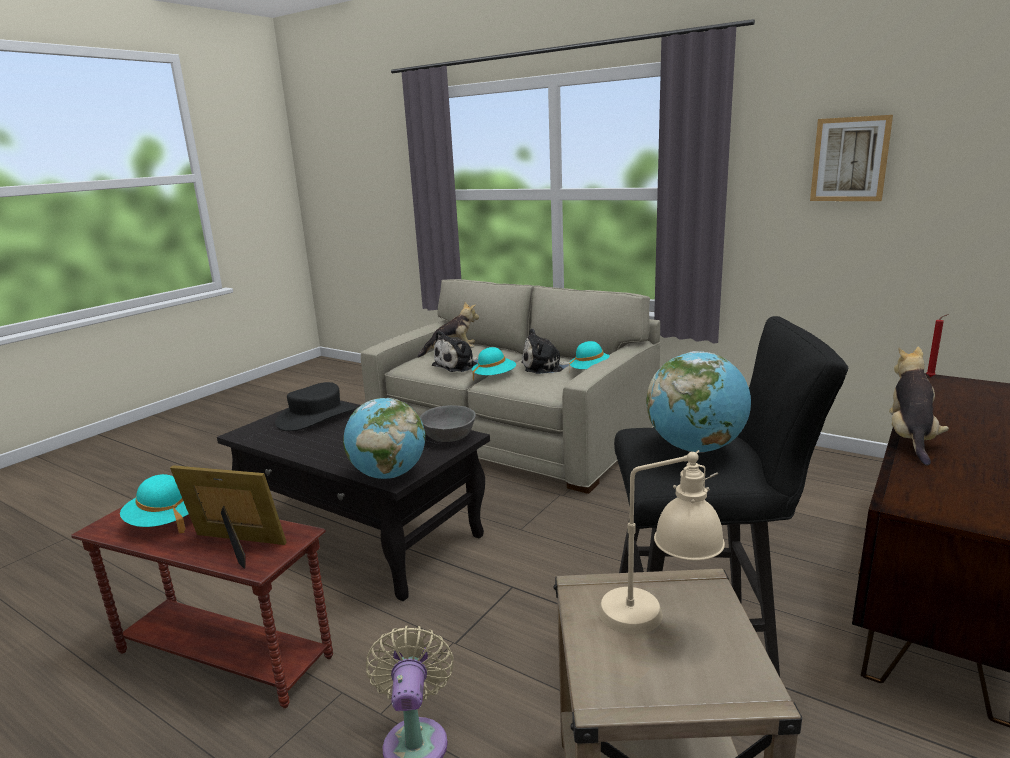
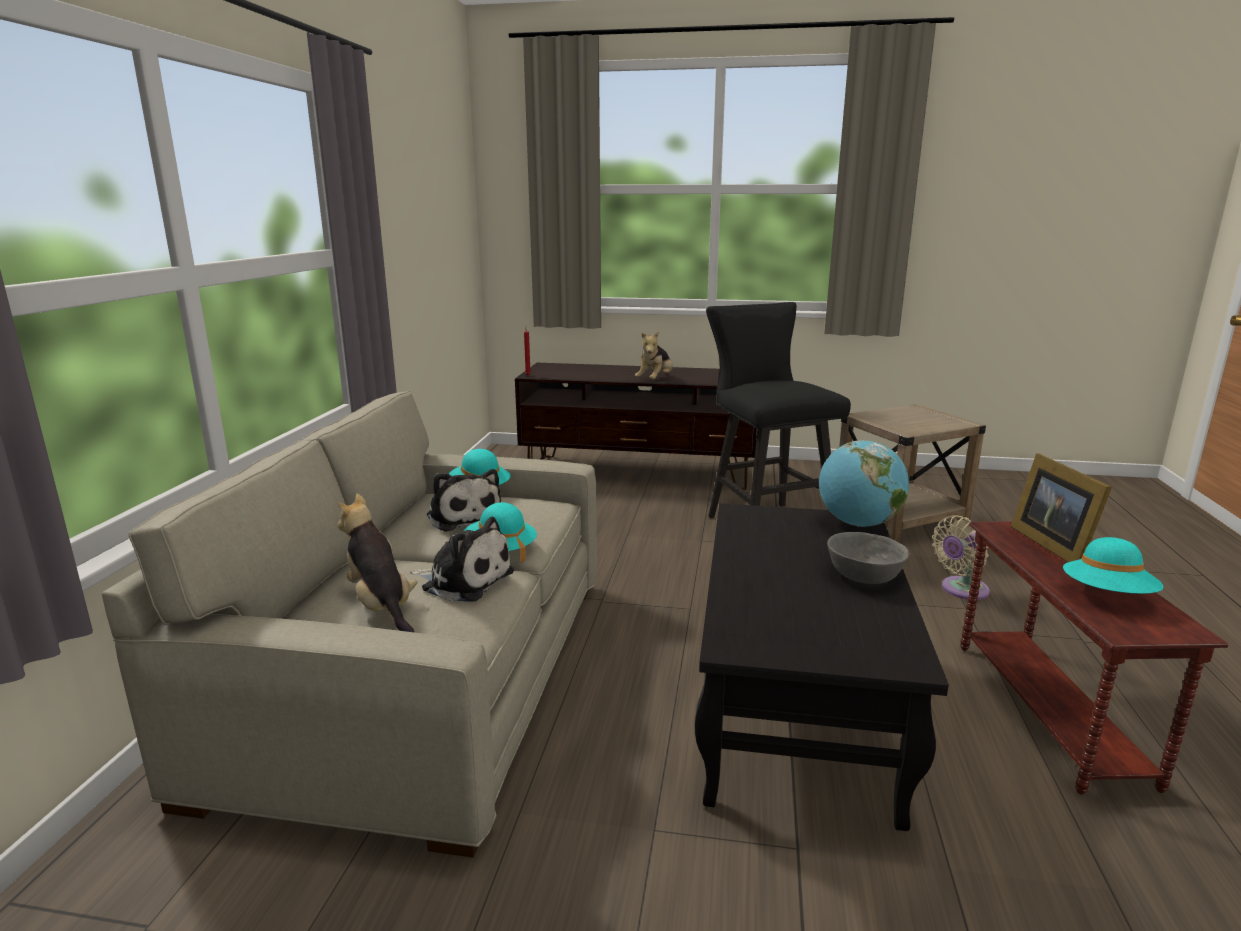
camera: 115 degrees left, 0 degrees up
black hat [275,382,356,431] -> none
grey bowl [420,405,476,442] -> grey bowl moved to [827,532,910,584]
beige table lamp [598,450,725,634] -> none
globe [646,351,751,453] -> none
picture [810,115,893,201] -> none
plush toy [889,347,949,466] -> plush toy turned 60 degrees counterclockwise [635,331,673,379]

